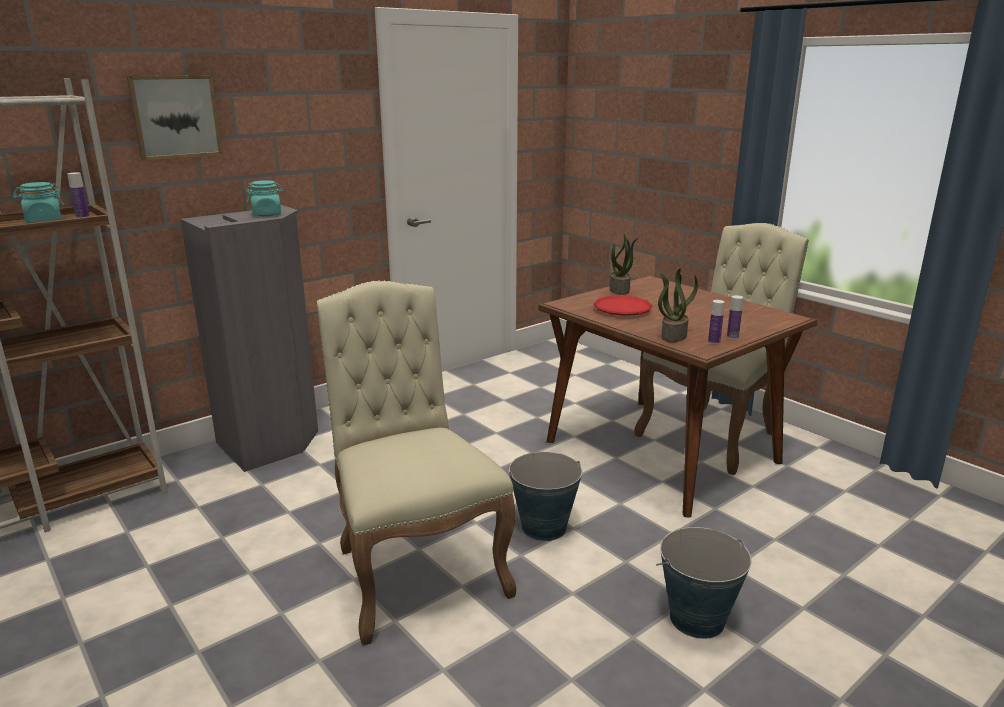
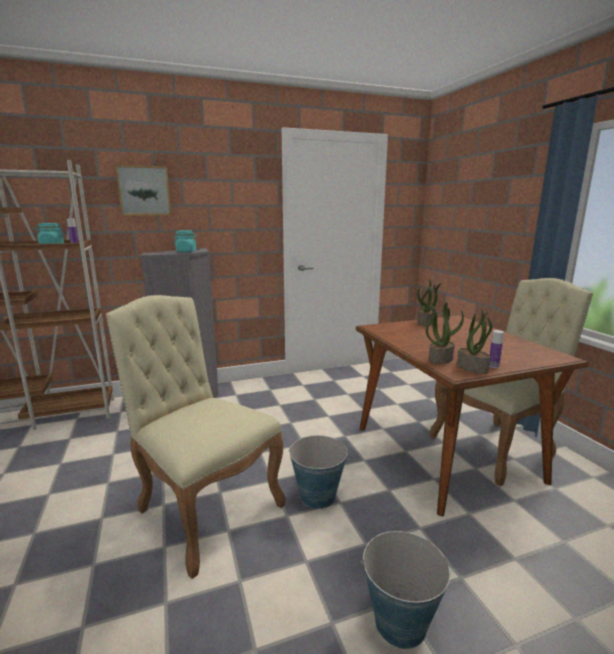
camera: 20 degrees right, 5 degrees down
beige chair [316,280,516,646] -> beige chair turned 45 degrees counterclockwise [106,295,286,579]
red plate [593,295,653,316] -> none
bottle [708,300,725,344] -> potted plant [457,309,493,374]

